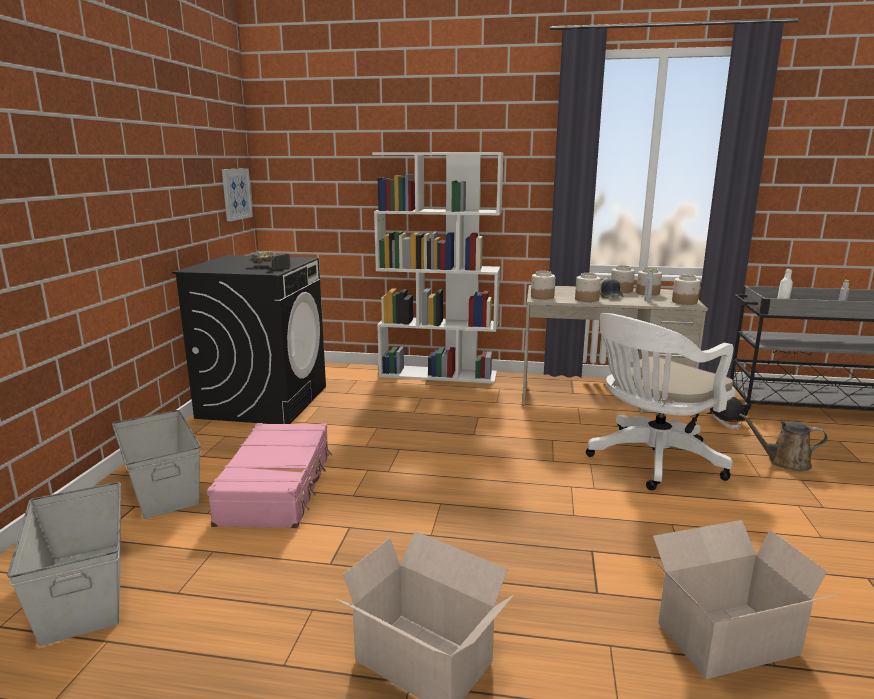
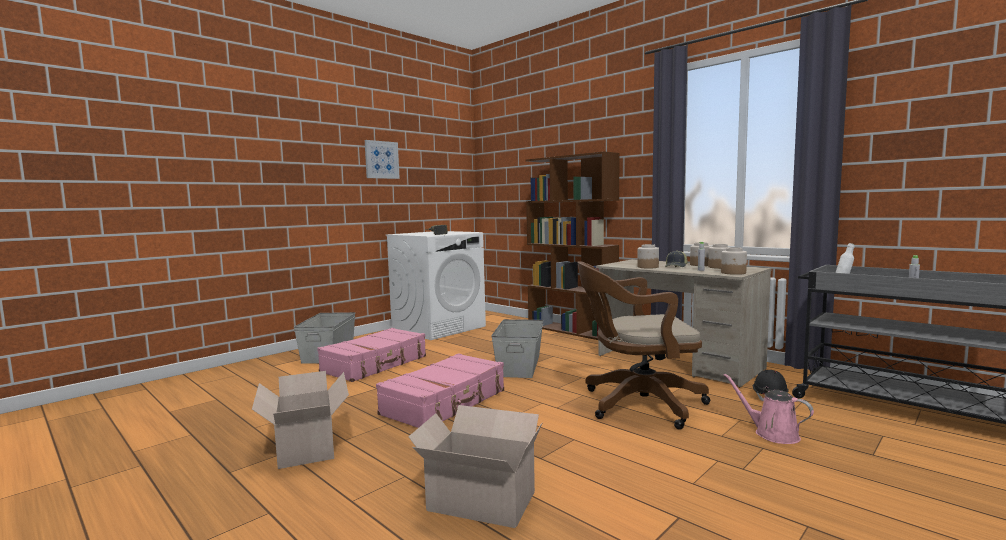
camera: 35 degrees right, 10 degrees down
grey storage box [7,482,121,646] -> grey storage box moved to [491,319,544,378]
black washing machine [172,255,326,424] -> white washing machine [386,231,486,340]
picture [222,168,253,221] -> picture moved to [365,140,400,179]
white bookcase [372,152,504,384] -> brown bookcase [526,151,620,340]
jar [531,271,555,300] -> none
white office chair [586,313,736,490] -> brown office chair [577,262,710,430]
brown watering can [739,414,828,471] -> pink watering can [723,373,814,444]
none -> pink suitcase [376,353,504,428]

